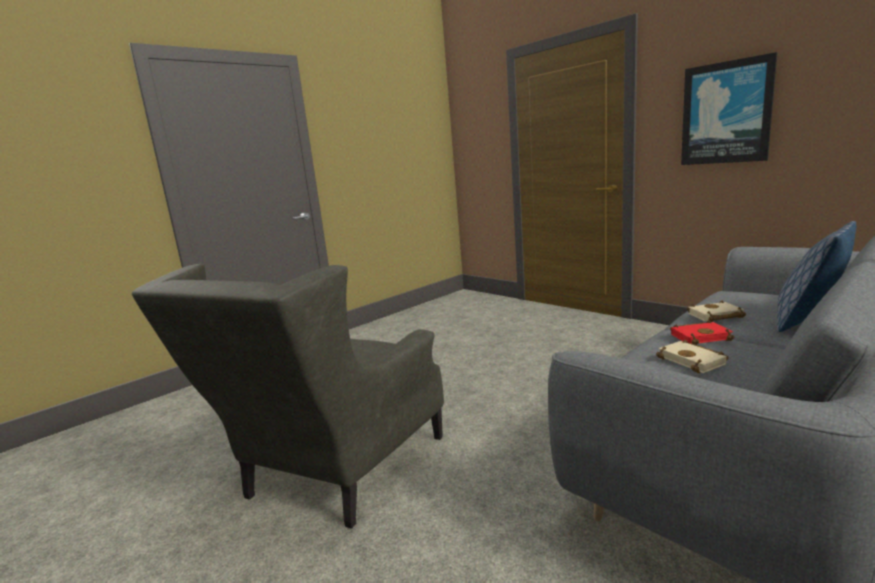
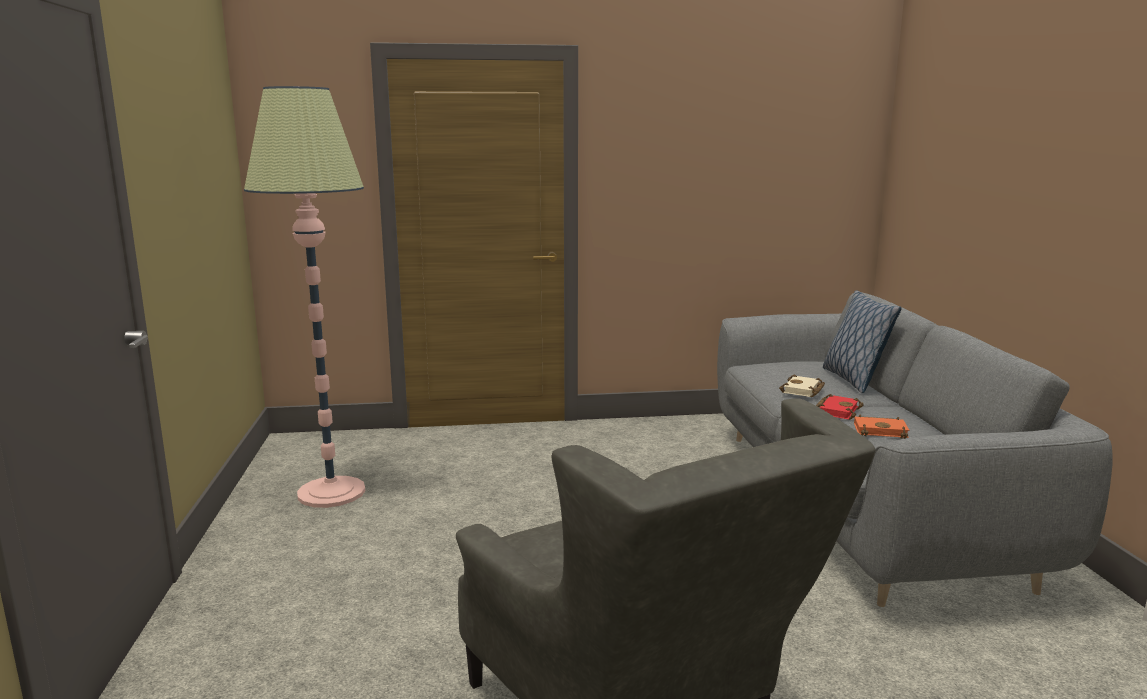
camera: 55 degrees left, 0 degrees up
beige book [656,340,728,373] -> orange book [854,415,909,439]
picture [681,52,778,165] -> none
none -> floor lamp [244,86,365,508]

